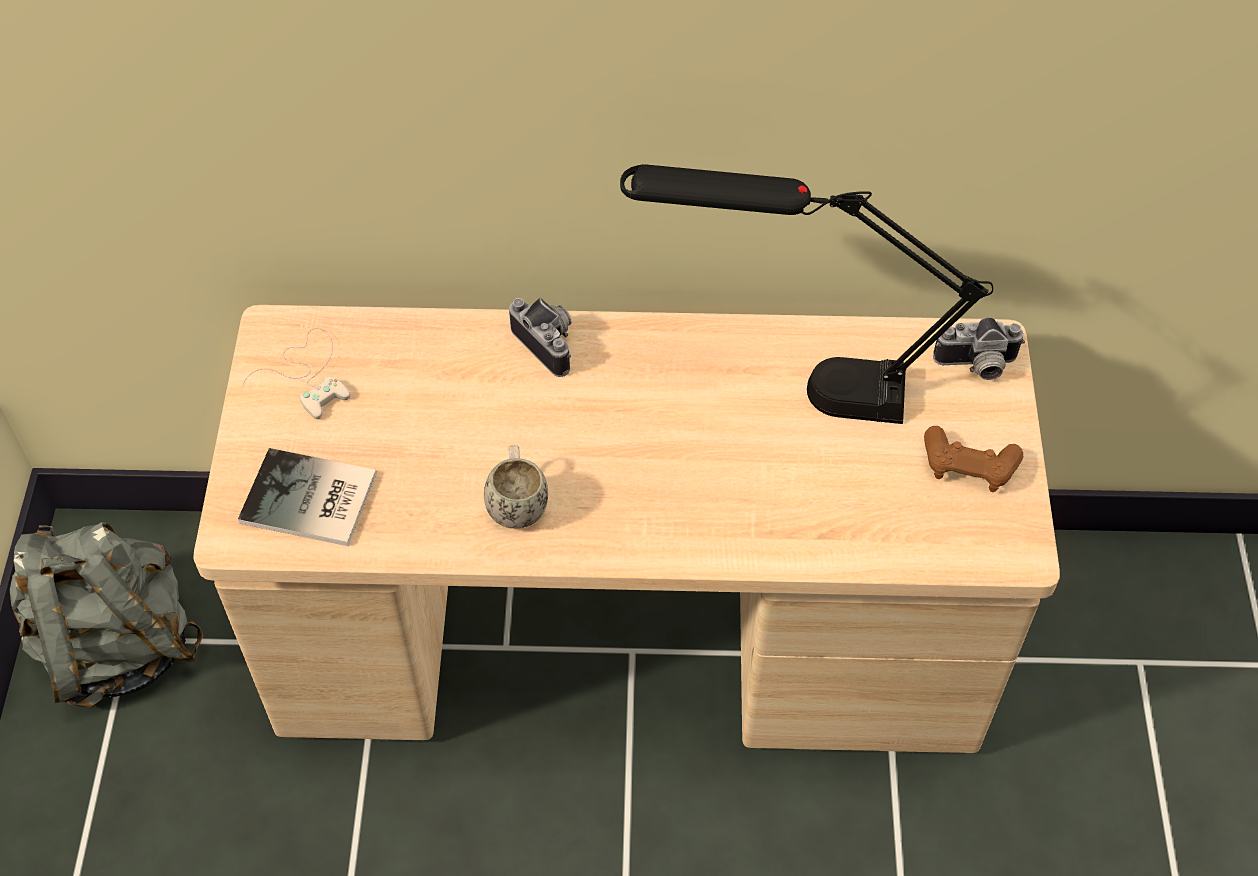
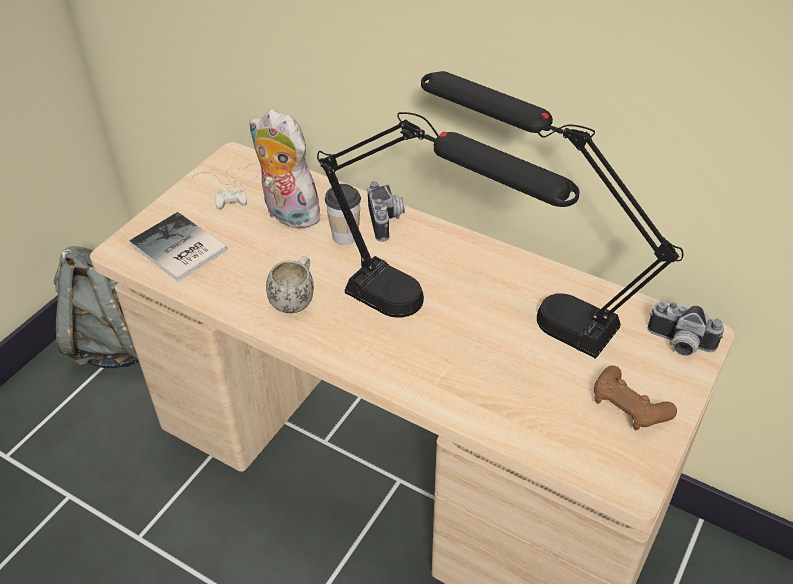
camera: 30 degrees right, 10 degrees down
none -> plush toy [249,110,323,229]
none -> black table lamp [317,112,580,318]
none -> cup [325,184,361,245]

